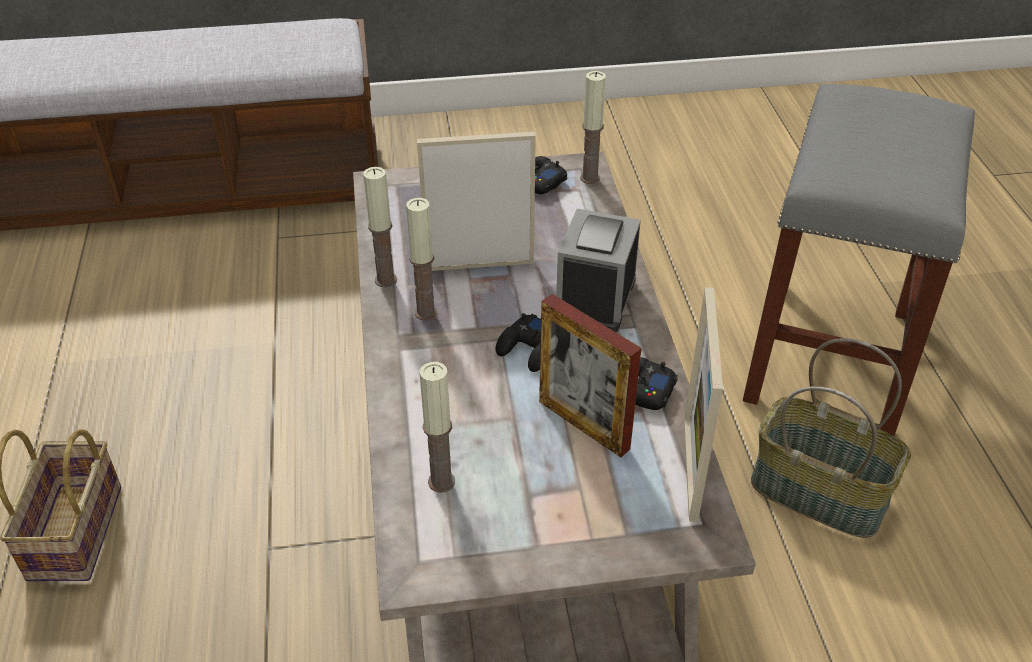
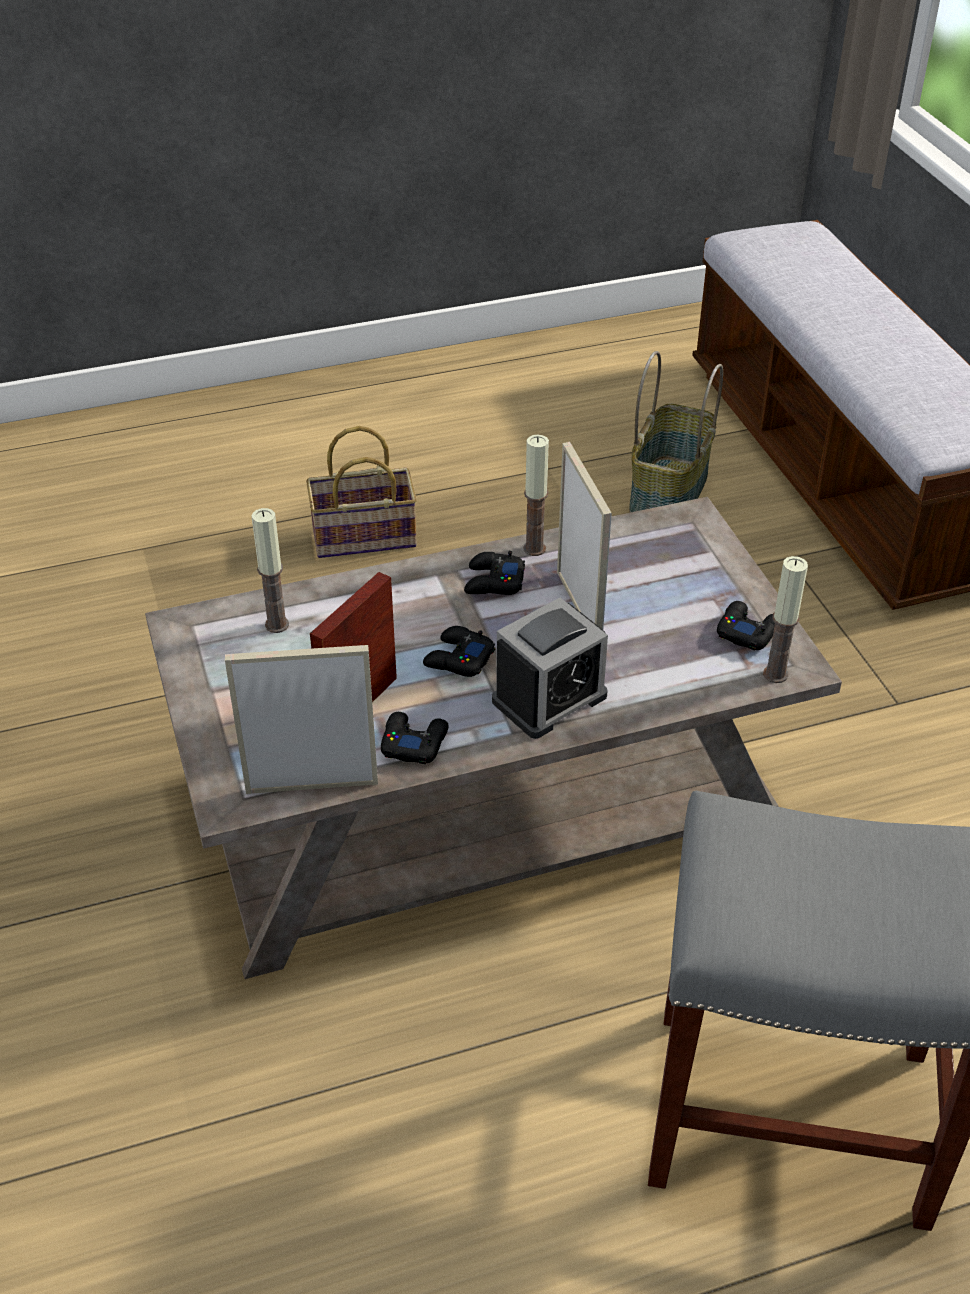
camera: 80 degrees right, 0 degrees up
candle [406,198,438,321] -> black game controller [464,551,525,595]
alarm clock [556,209,641,332] -> alarm clock turned 135 degrees clockwise [492,598,608,739]
basket [751,338,911,538] -> basket moved to [629,351,723,513]

